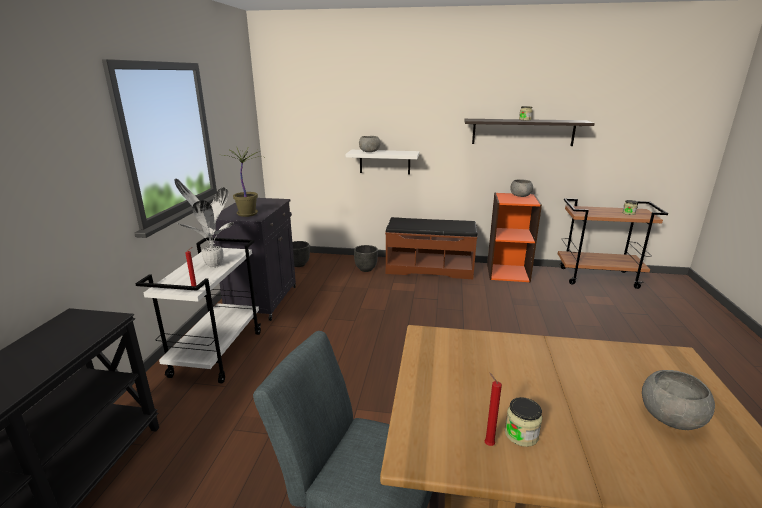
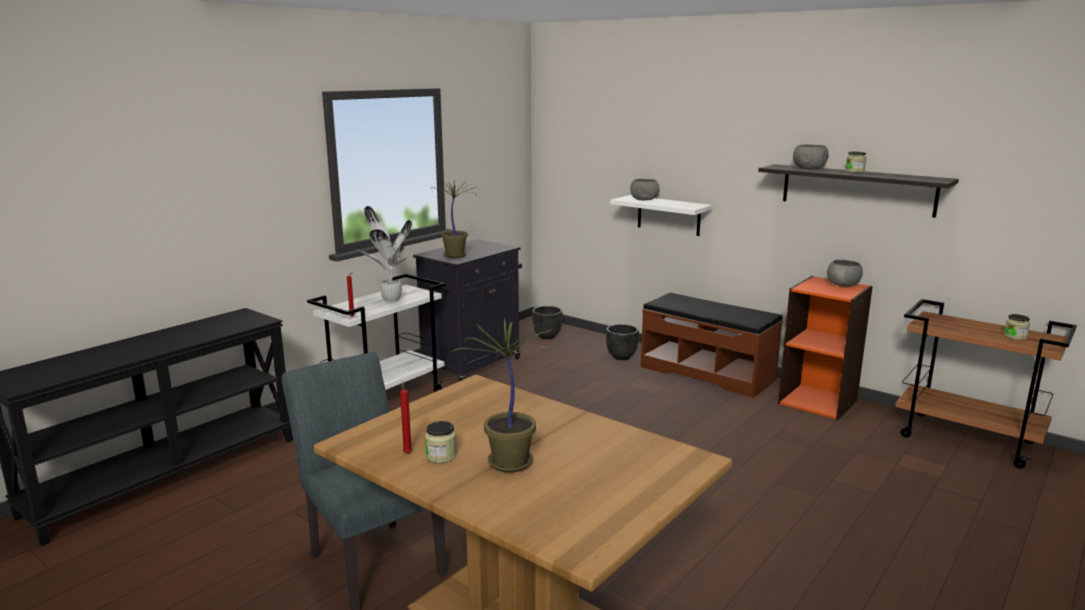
camera: 30 degrees right, 5 degrees down
grey bowl [642,370,715,430] -> grey bowl moved to [793,144,829,169]
none -> potted plant [453,318,552,473]

